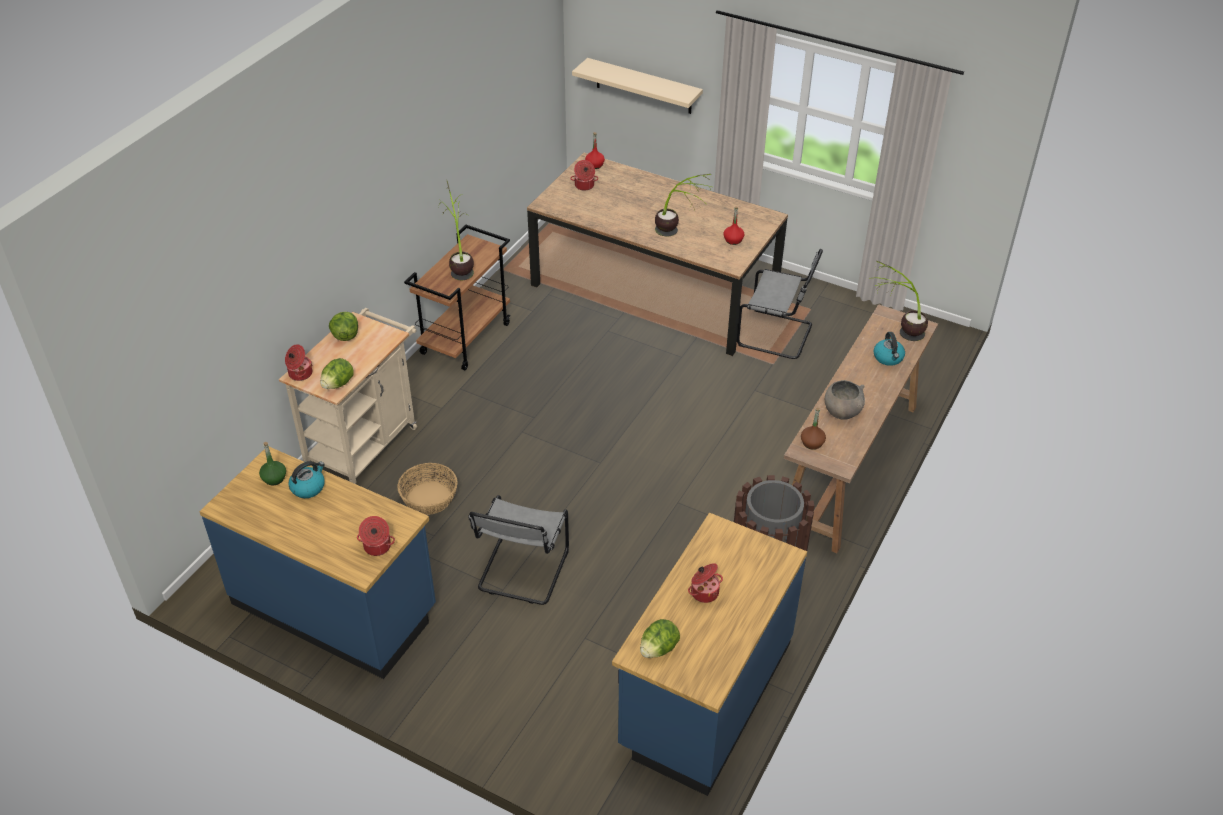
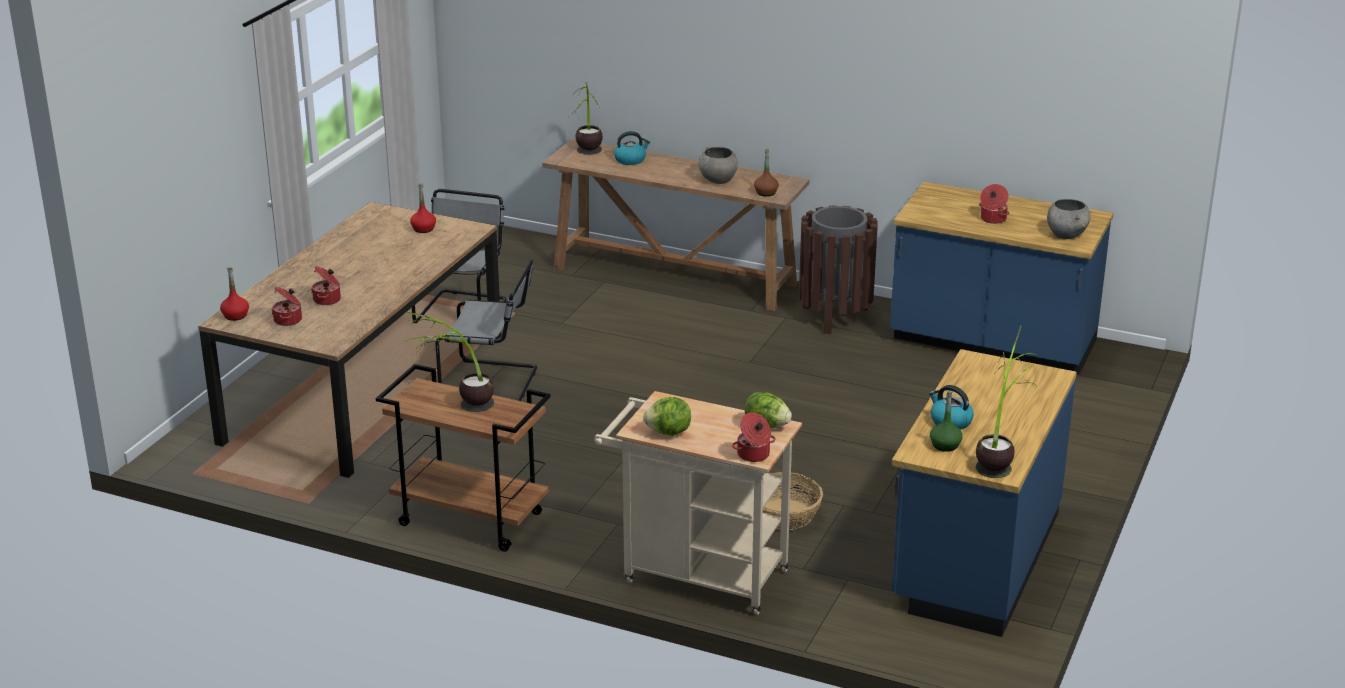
camera: 95 degrees left, 15 degrees down
cooking pot [357,516,395,556] -> cooking pot moved to [311,266,341,305]
grey chair [468,495,569,605] -> grey chair moved to [435,260,537,401]
beige shelf [572,58,703,114] -> none
lettuce [640,619,680,658] -> grey bowl [1047,199,1091,239]
potted plant [655,174,712,236] -> potted plant moved to [976,325,1037,478]

